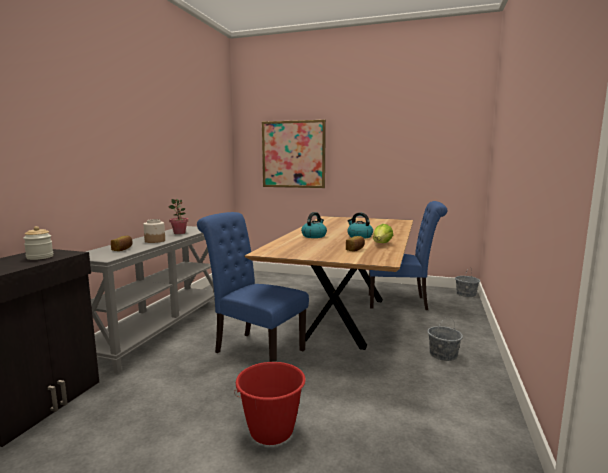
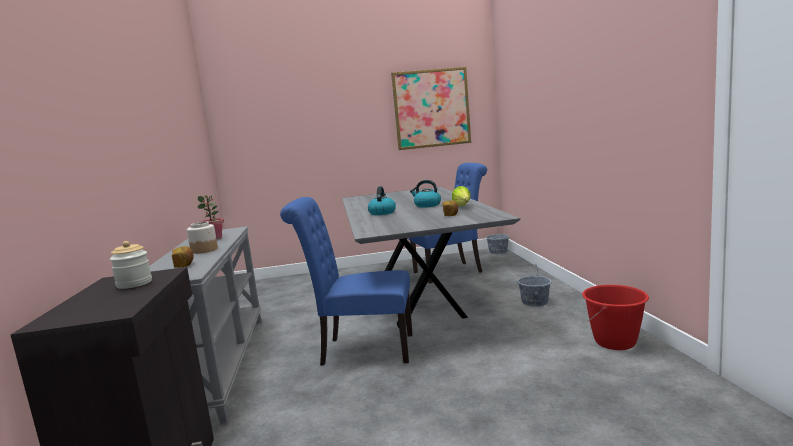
camera: 25 degrees left, 0 degrees up
red bucket [234,362,306,445] -> red bucket moved to [582,285,649,350]
brown dining table [245,216,413,350] -> grey dining table [342,187,521,328]
picture [262,120,326,188] -> picture moved to [391,67,471,150]

